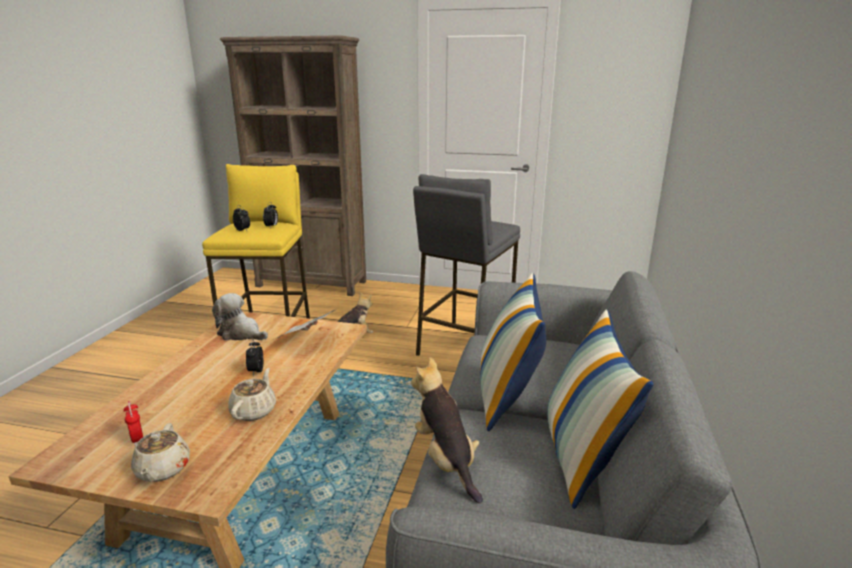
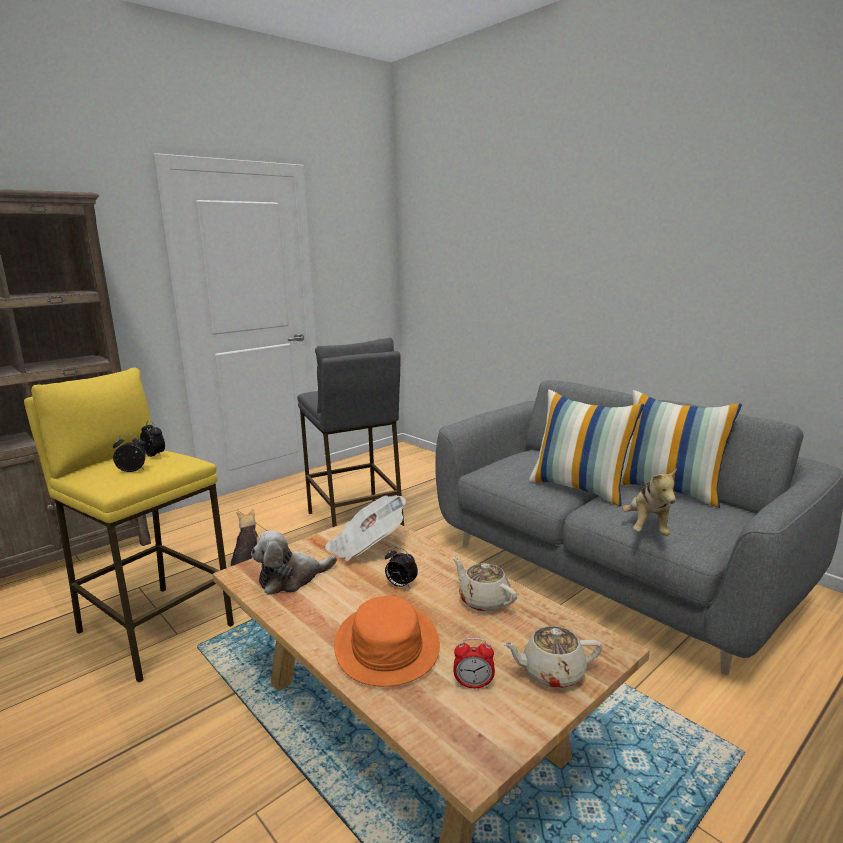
camera: 55 degrees left, 5 degrees down
beige teapot [131,423,190,482] -> beige teapot turned 150 degrees clockwise [502,626,602,688]
plush toy [411,357,483,504] -> plush toy turned 90 degrees counterclockwise [623,468,677,536]
none -> orange hat [334,596,440,687]

